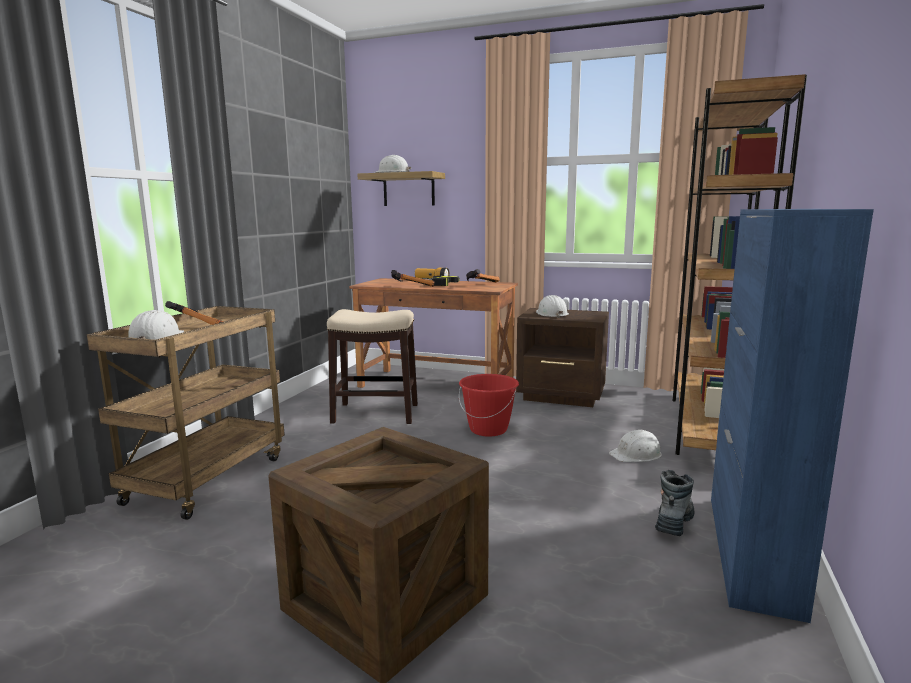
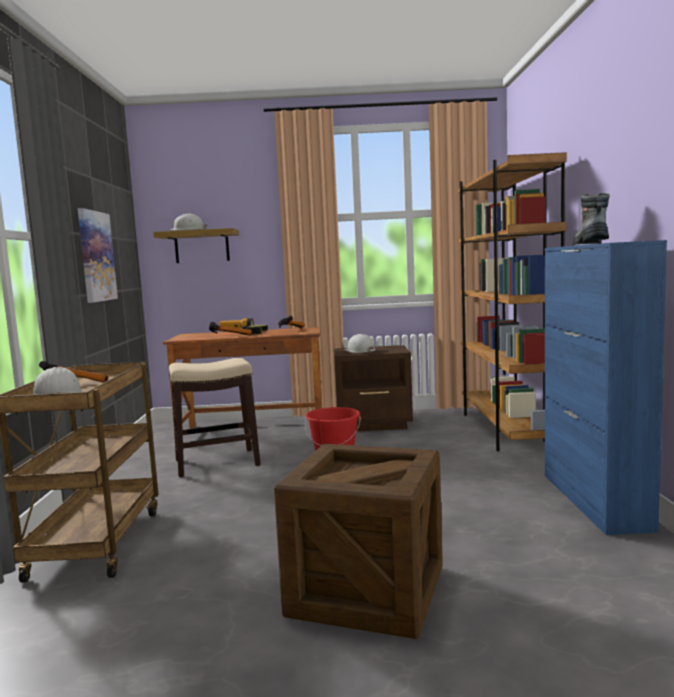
camera: 20 degrees left, 5 degrees down
white hard hat [609,429,662,462] -> none
boot [655,470,695,536] -> boot moved to [572,193,610,245]
none -> picture [78,208,118,303]

